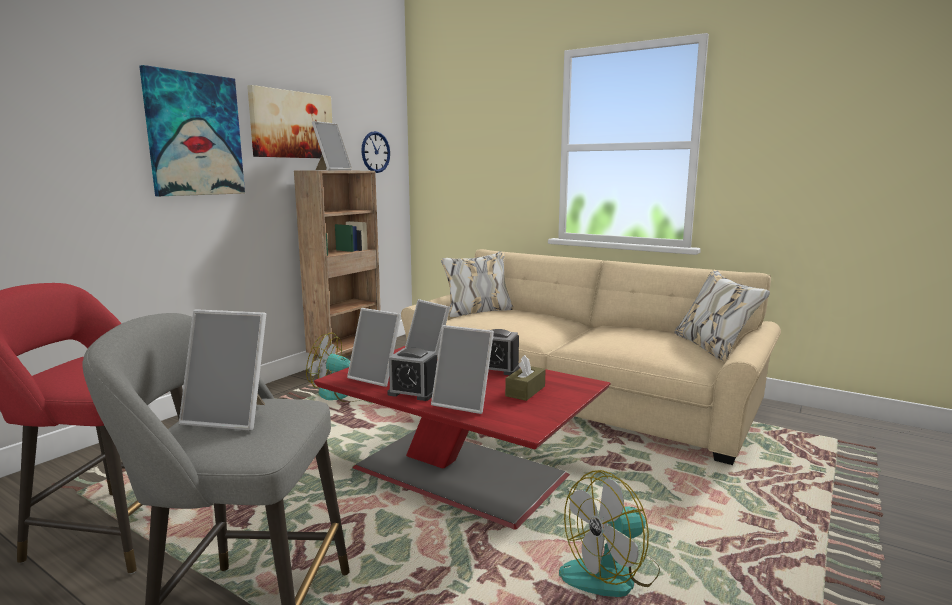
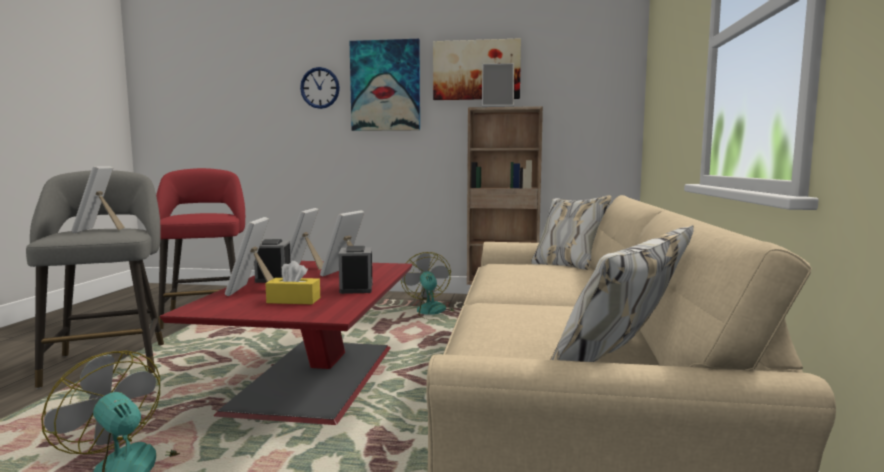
camera: 65 degrees right, 5 degrees down
wall clock [361,131,390,173] -> wall clock moved to [300,67,340,109]
brown tissue box [505,355,546,401] -> yellow tissue box [265,261,320,304]

